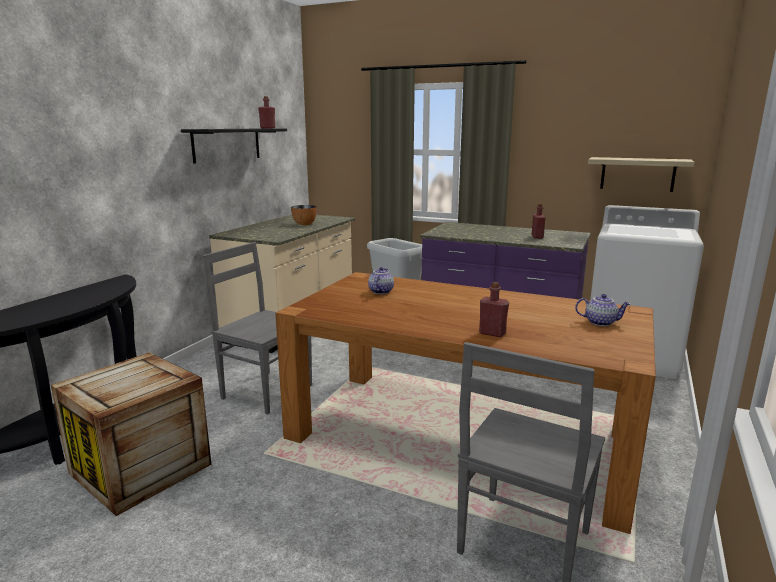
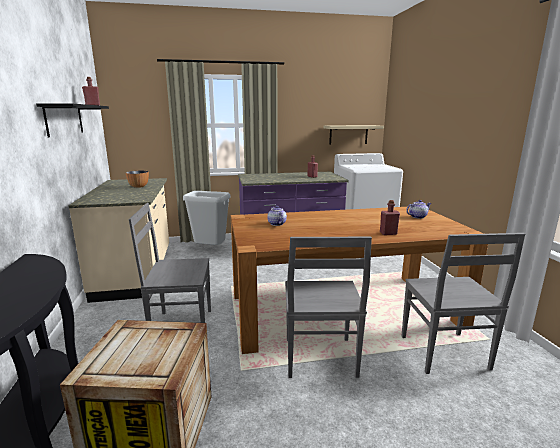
camera: 35 degrees left, 0 degrees up
none -> grey chair [285,237,372,378]

